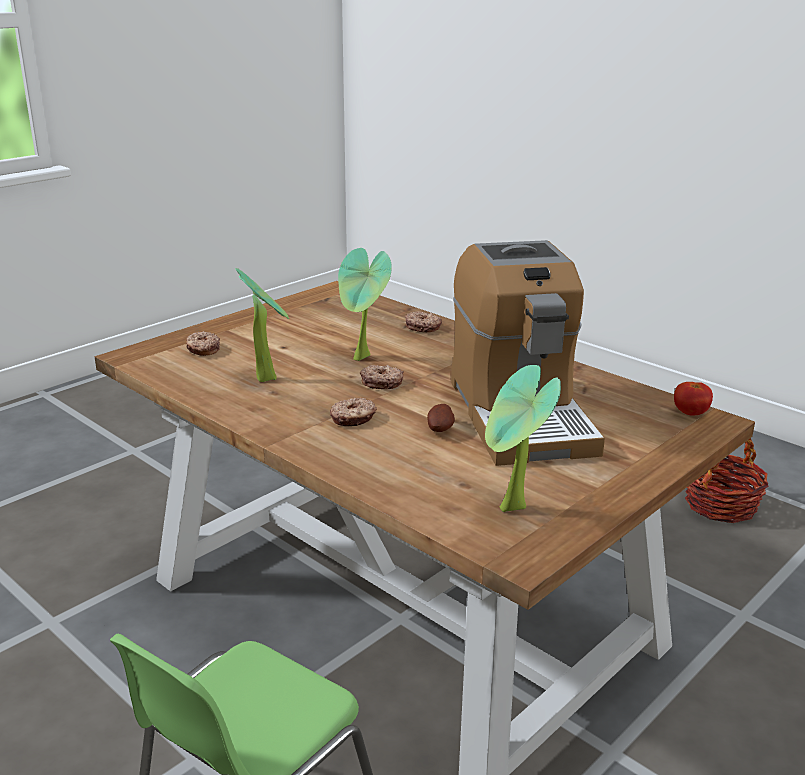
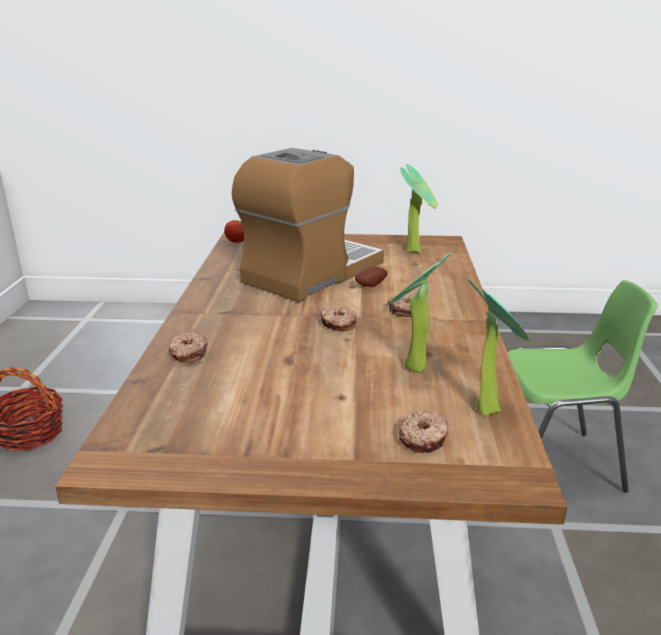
camera: 130 degrees left, 0 degrees up
potted plant [338,248,392,361] -> potted plant moved to [467,278,530,416]

